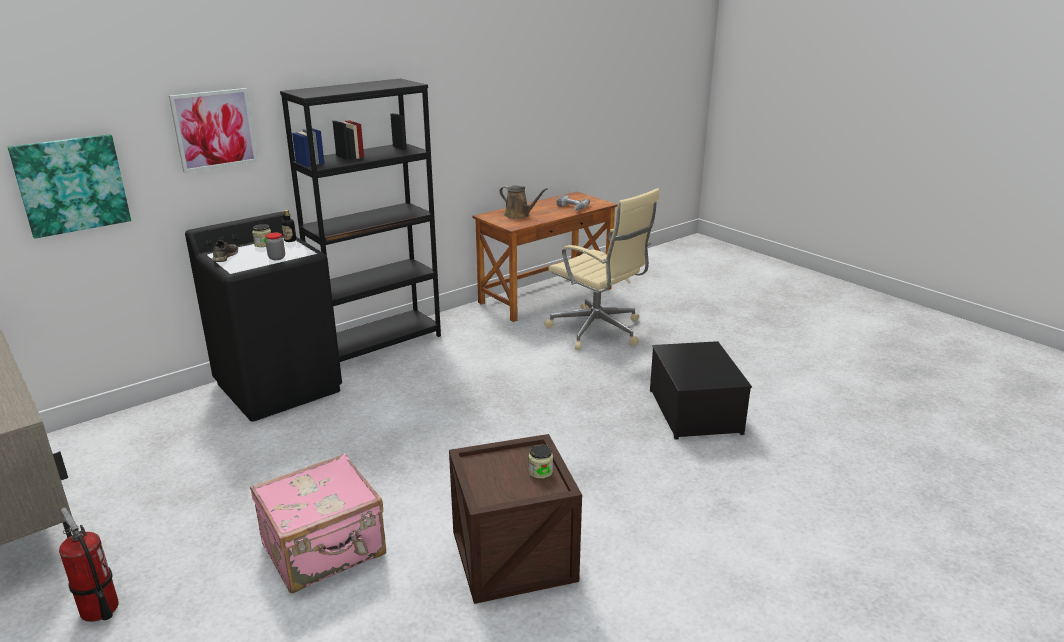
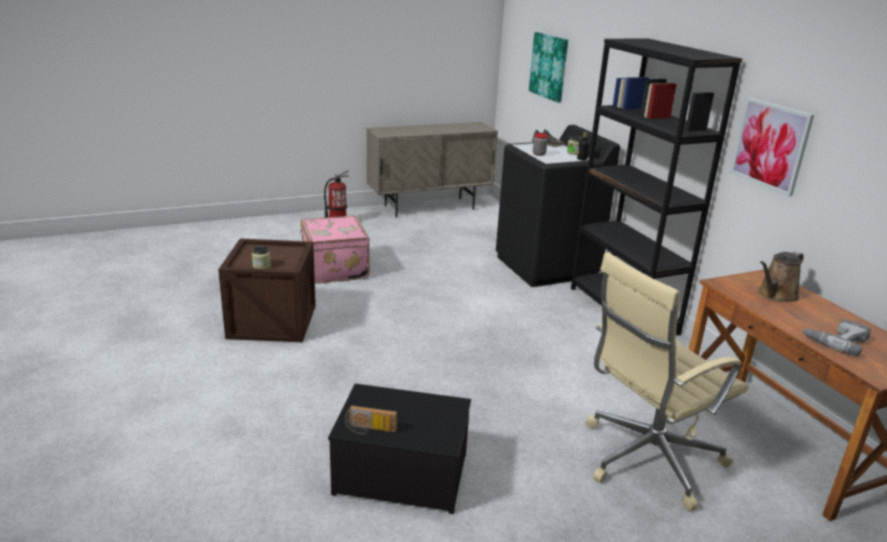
camera: 105 degrees right, 0 degrees up
picture [169,88,258,173] -> picture moved to [730,97,814,197]
none -> radio [345,405,397,435]

